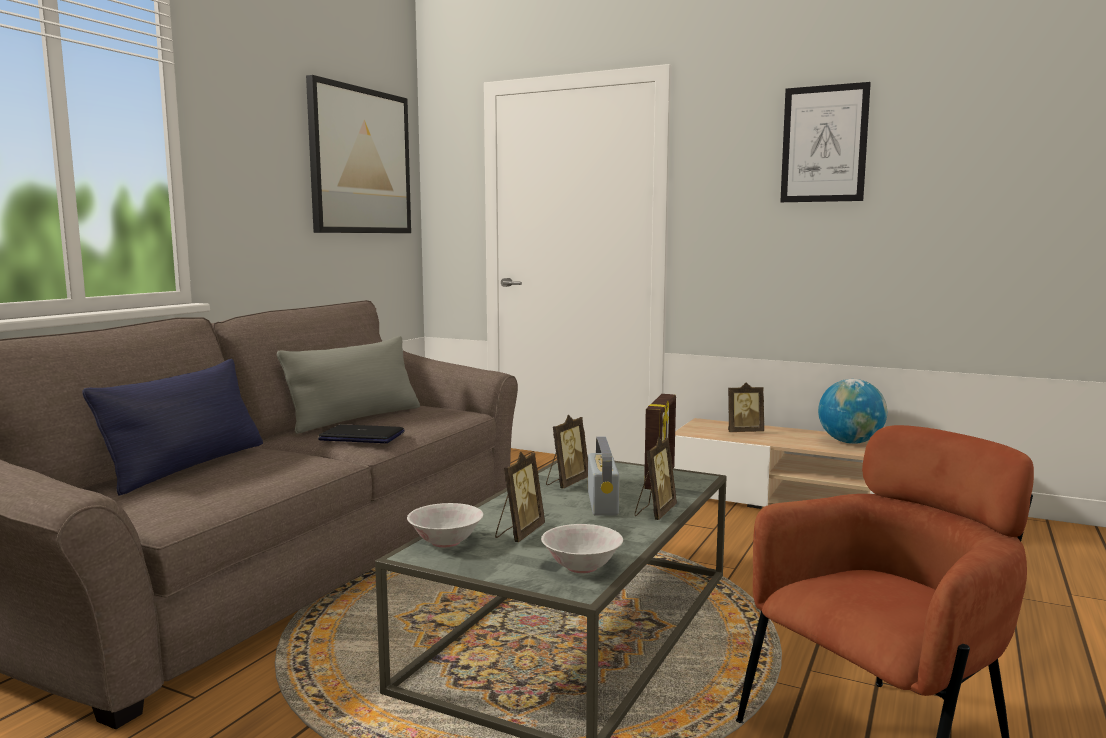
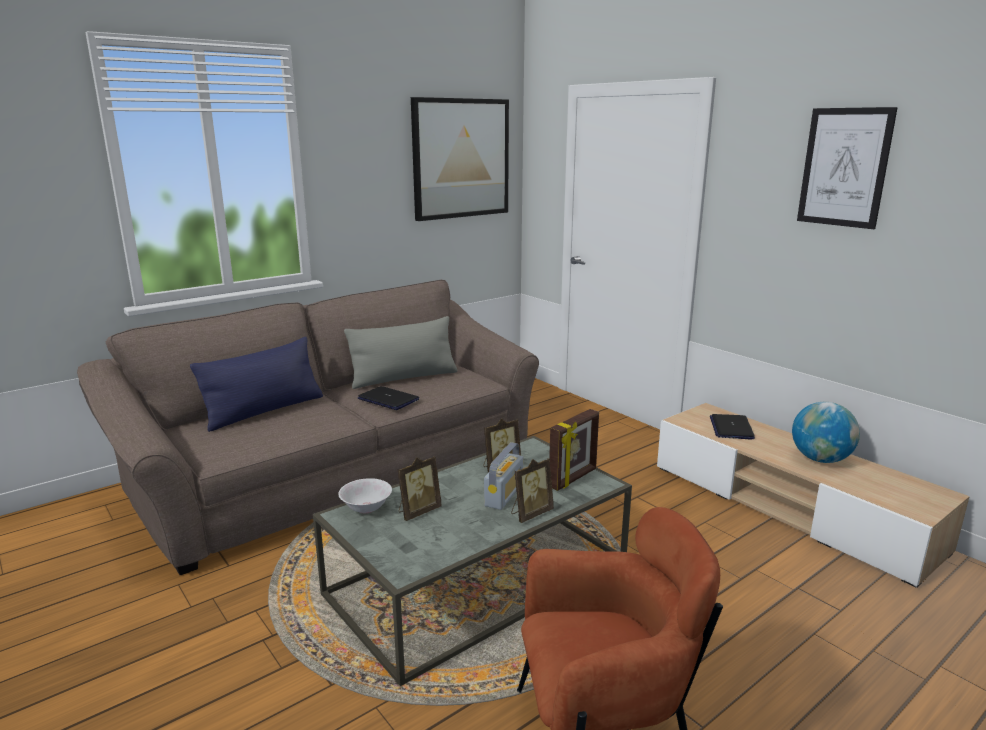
camera: 25 degrees right, 10 degrees up
white bowl [541,524,623,573] -> none
picture frame [728,382,764,432] -> laptop [710,414,755,440]

